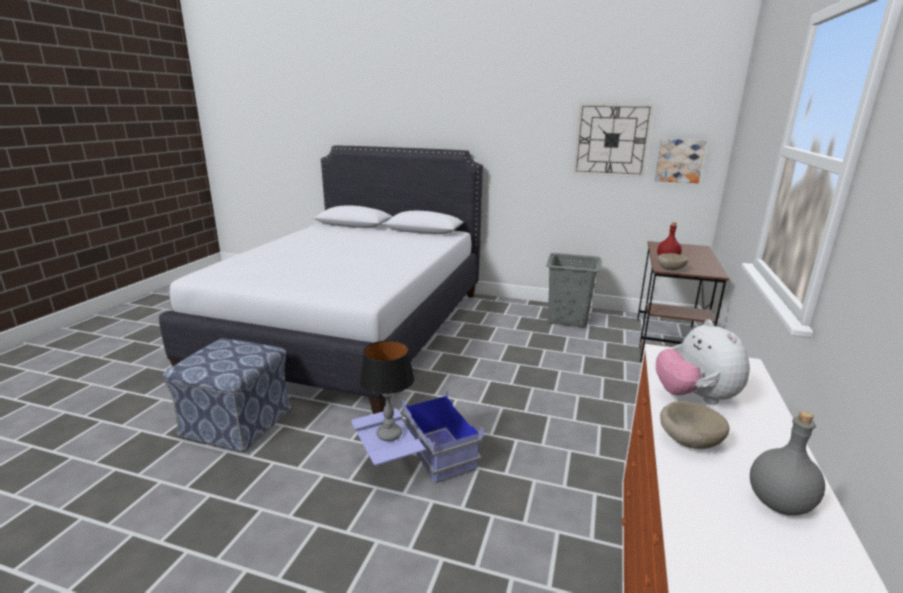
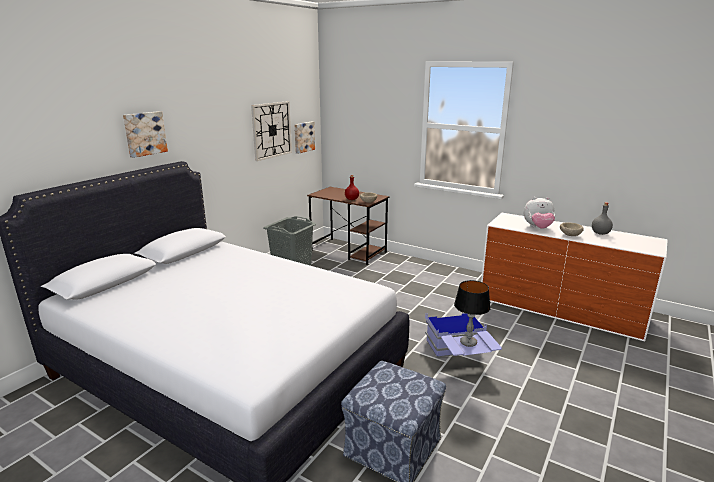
camera: 75 degrees left, 0 degrees up
none -> picture [123,111,168,158]

